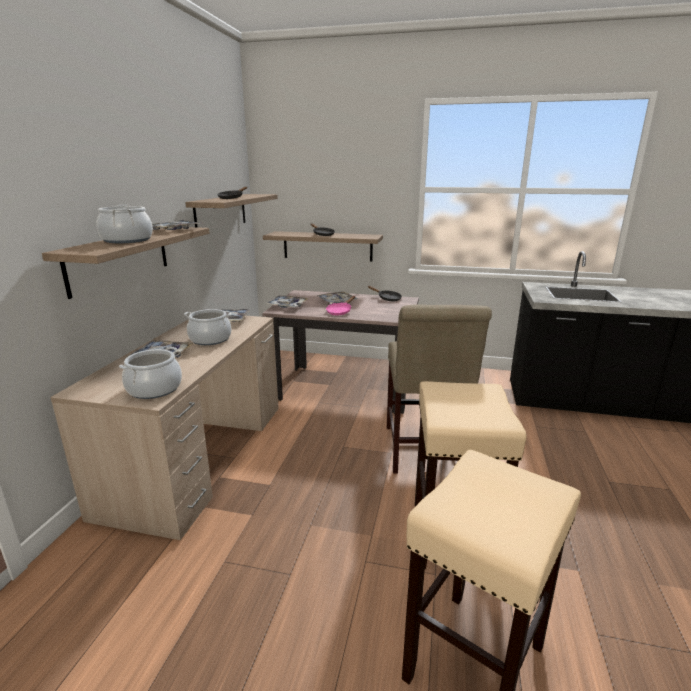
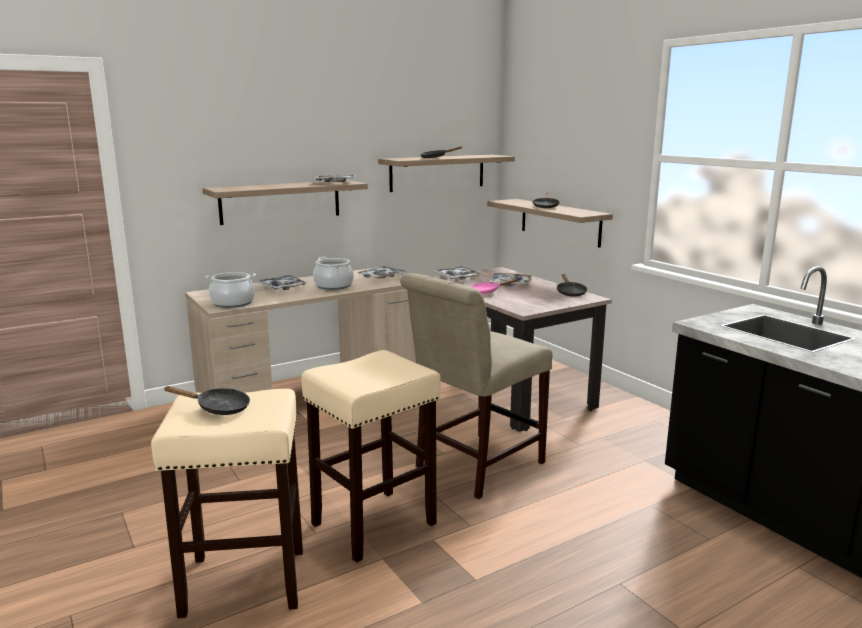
camera: 45 degrees right, 5 degrees down
cooking pot [96,205,153,243] -> none
none -> black frying pan [165,386,250,415]

